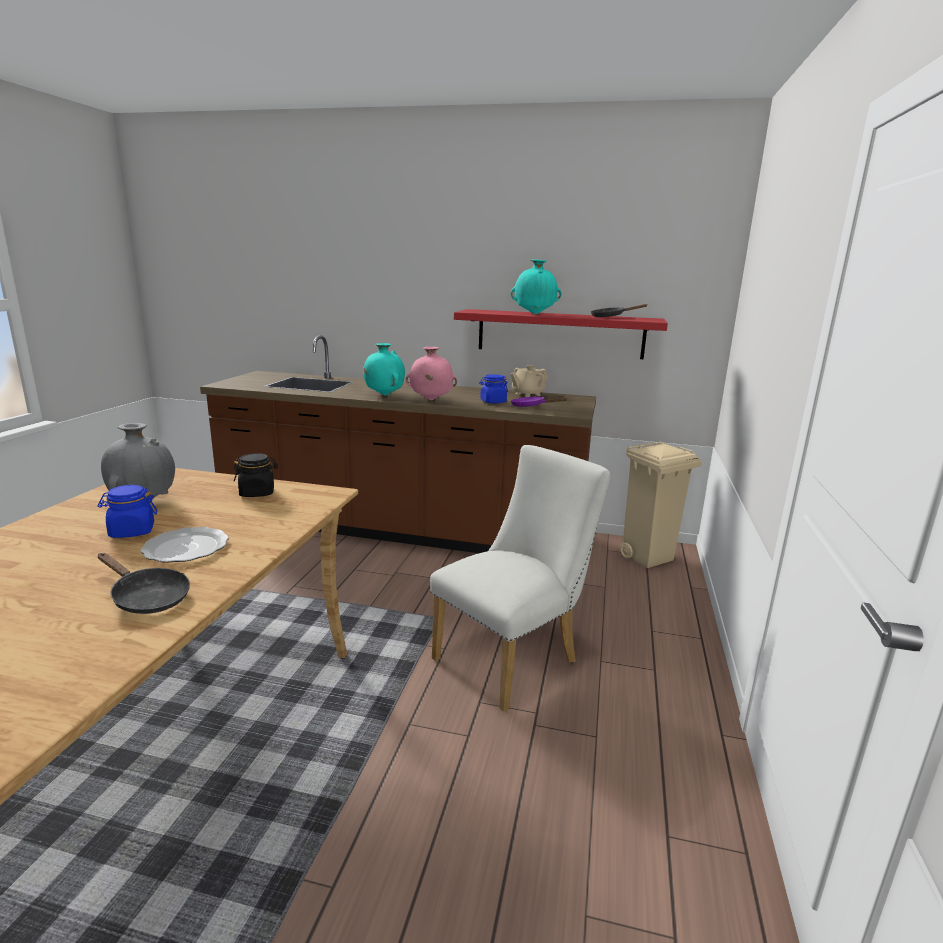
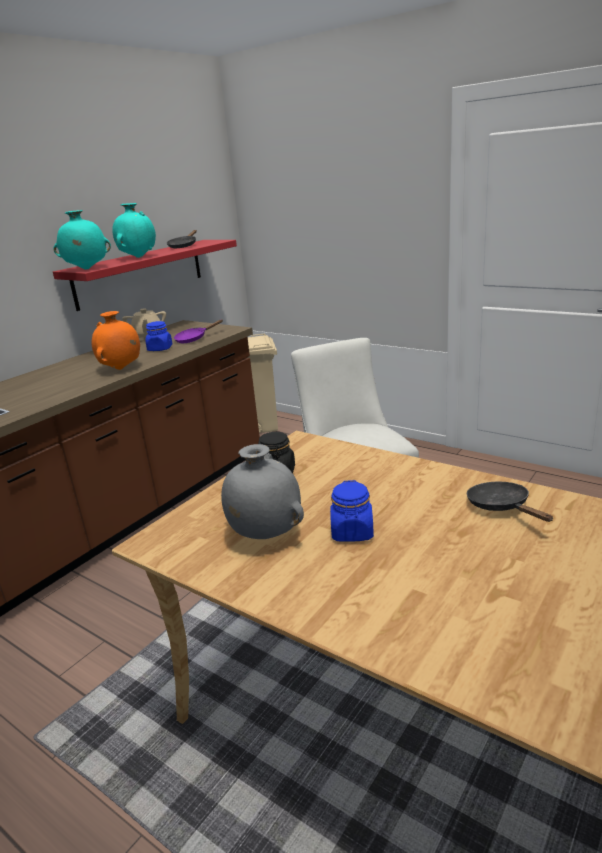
camera: 65 degrees left, 5 degrees up
black frying pan [98,553,190,614] -> black frying pan turned 75 degrees counterclockwise [467,482,553,522]
plate [141,527,229,563] -> none
turquoise vase [363,343,405,396] -> turquoise vase moved to [53,210,111,270]
pink vase [406,347,457,400] -> orange vase [92,311,140,370]

